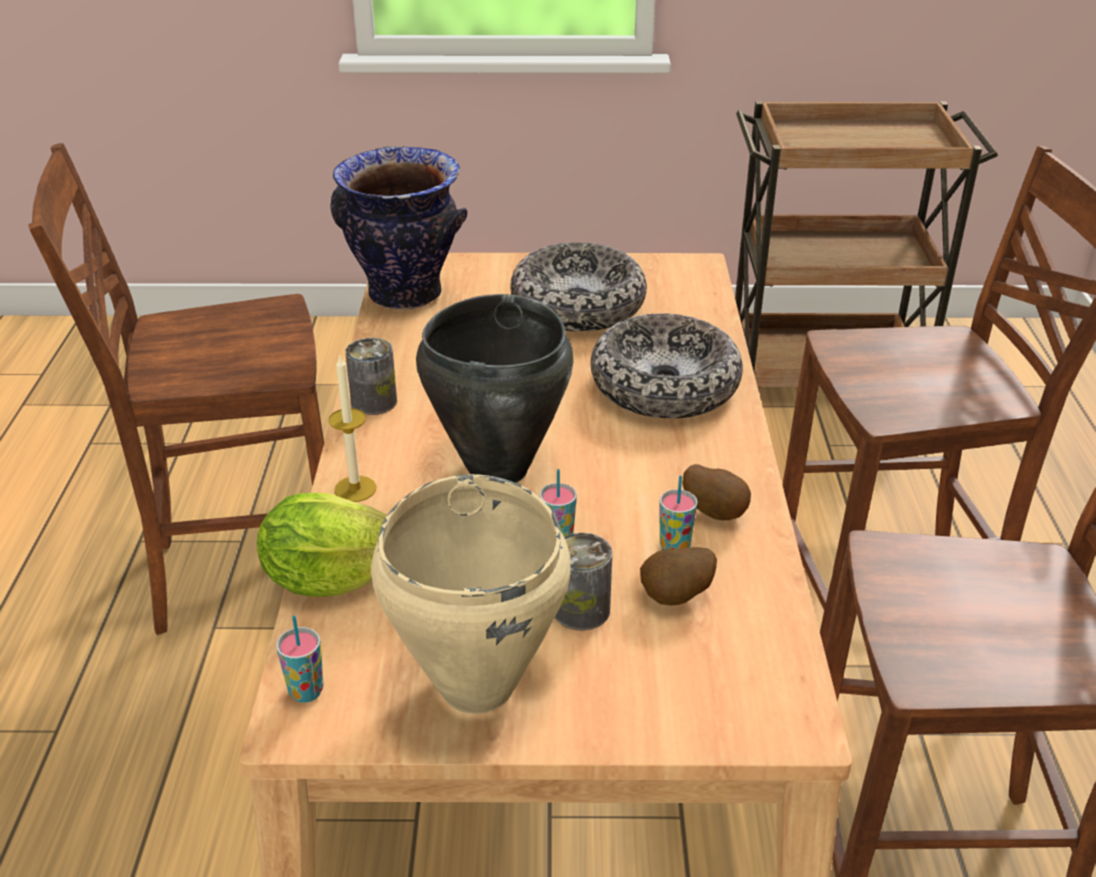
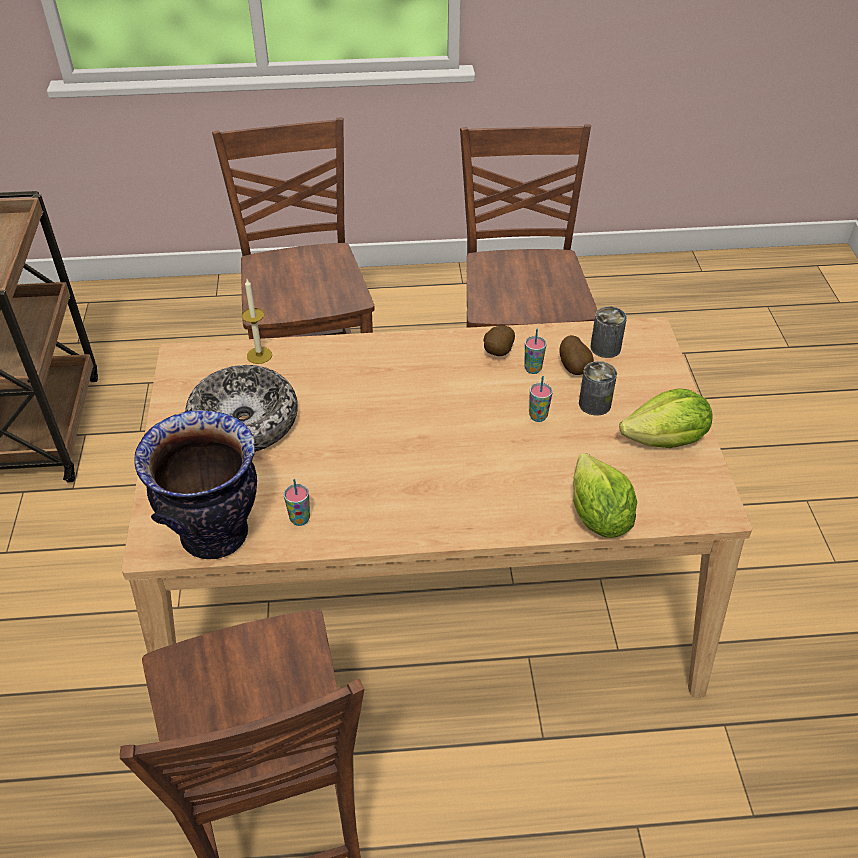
camera: 95 degrees left, 10 degrees up
cup [276,615,324,703] -> cup moved to [284,479,310,526]
candle [328,354,376,502] -> candle moved to [242,279,272,364]
can [345,338,397,415] -> can moved to [590,307,627,358]
beige cooking pot [371,474,571,714] -> lettuce [619,388,713,448]
black cooking pot [416,294,574,483] -> none
bowl [591,313,743,418] -> none

